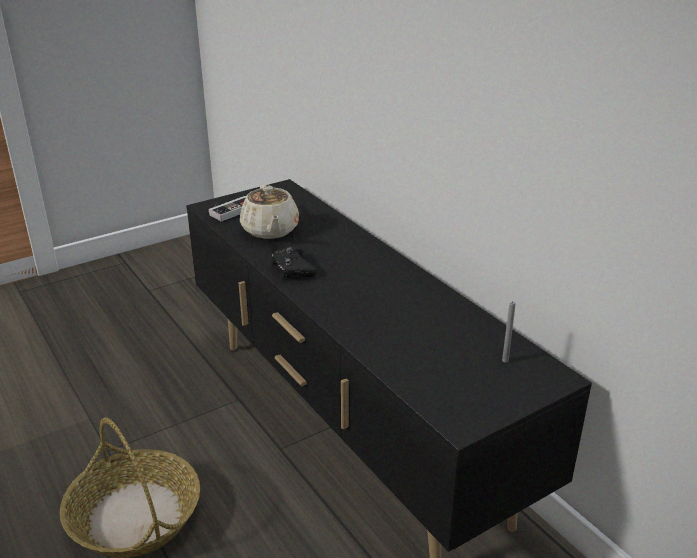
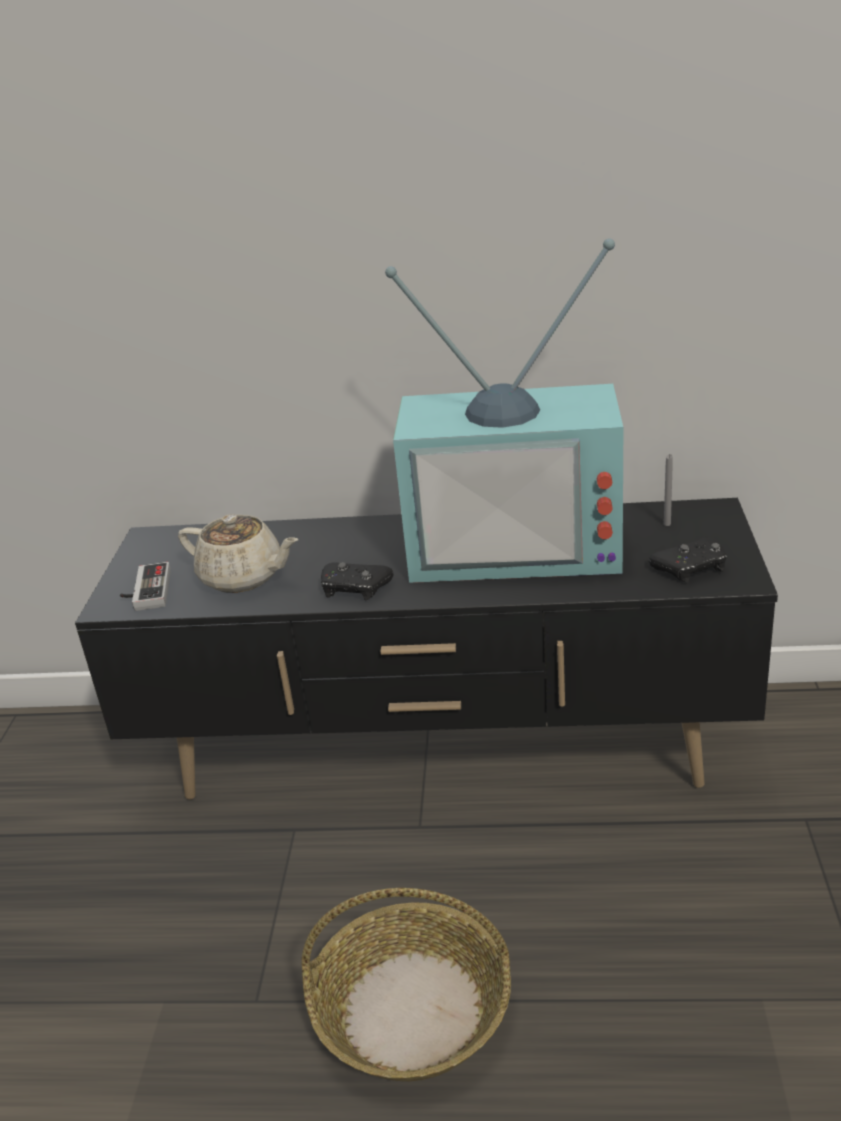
camera: 50 degrees left, 0 degrees up
none -> television [385,238,623,583]
none -> black game controller [649,537,726,582]

